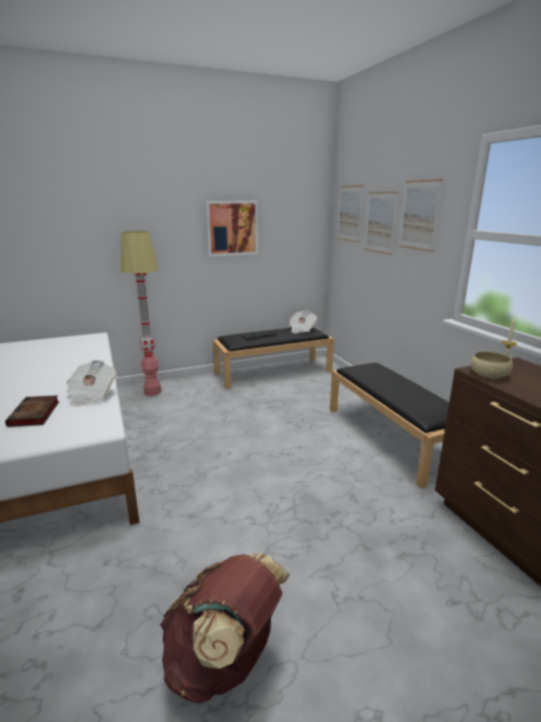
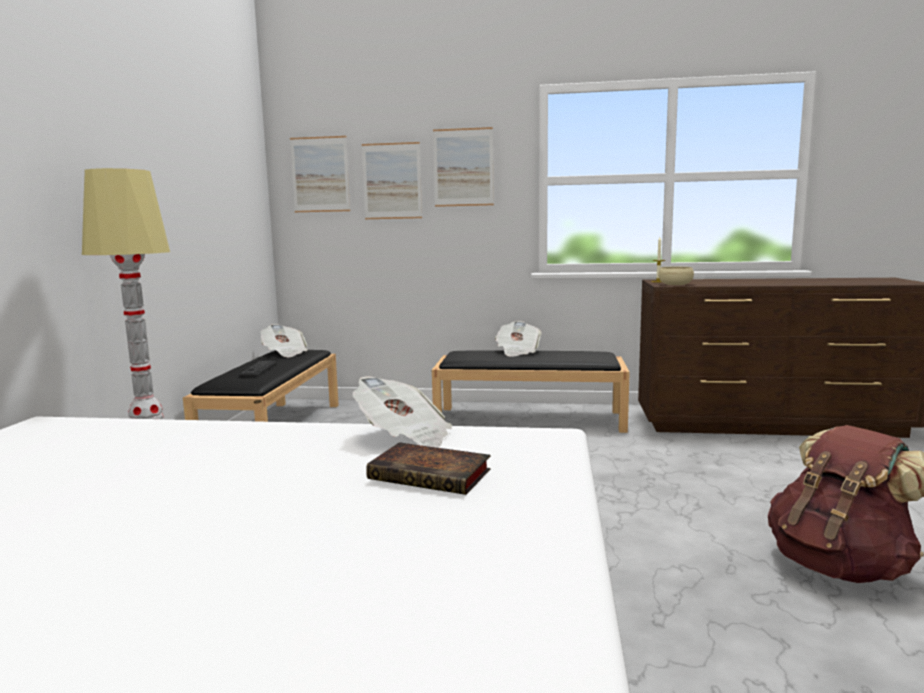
camera: 60 degrees left, 10 degrees down
picture [206,201,258,256] -> none
none -> newspaper [495,321,542,357]

